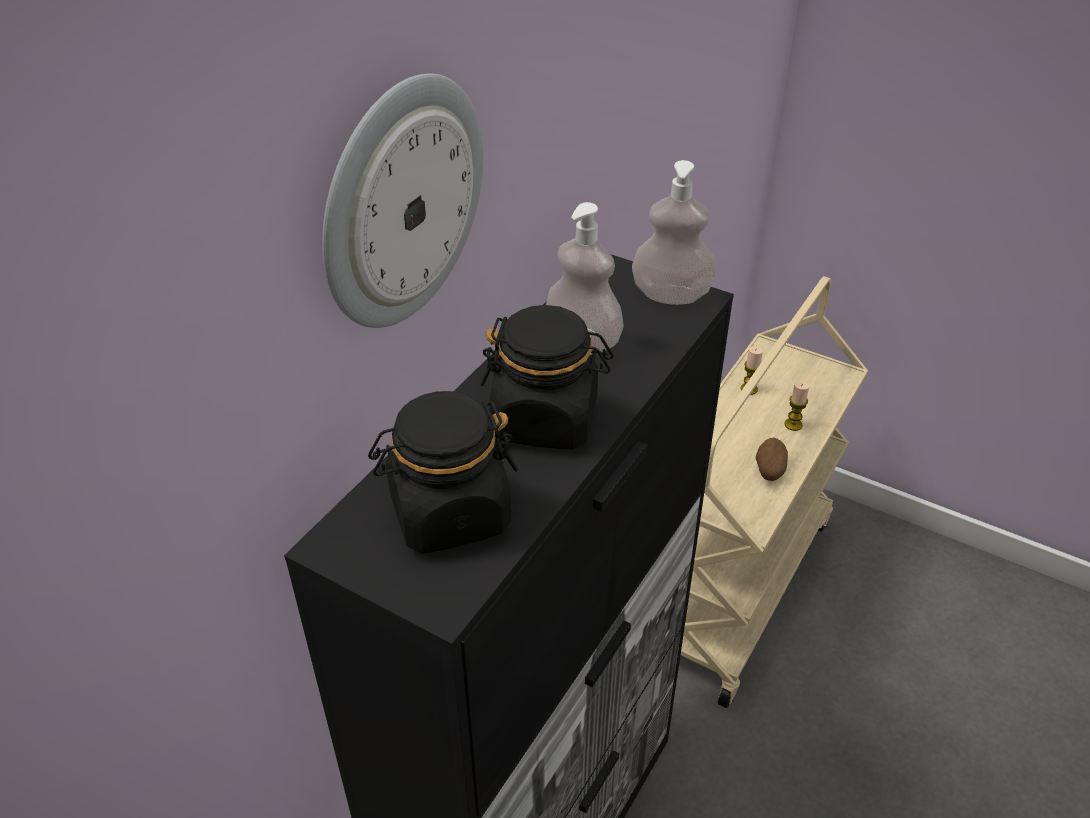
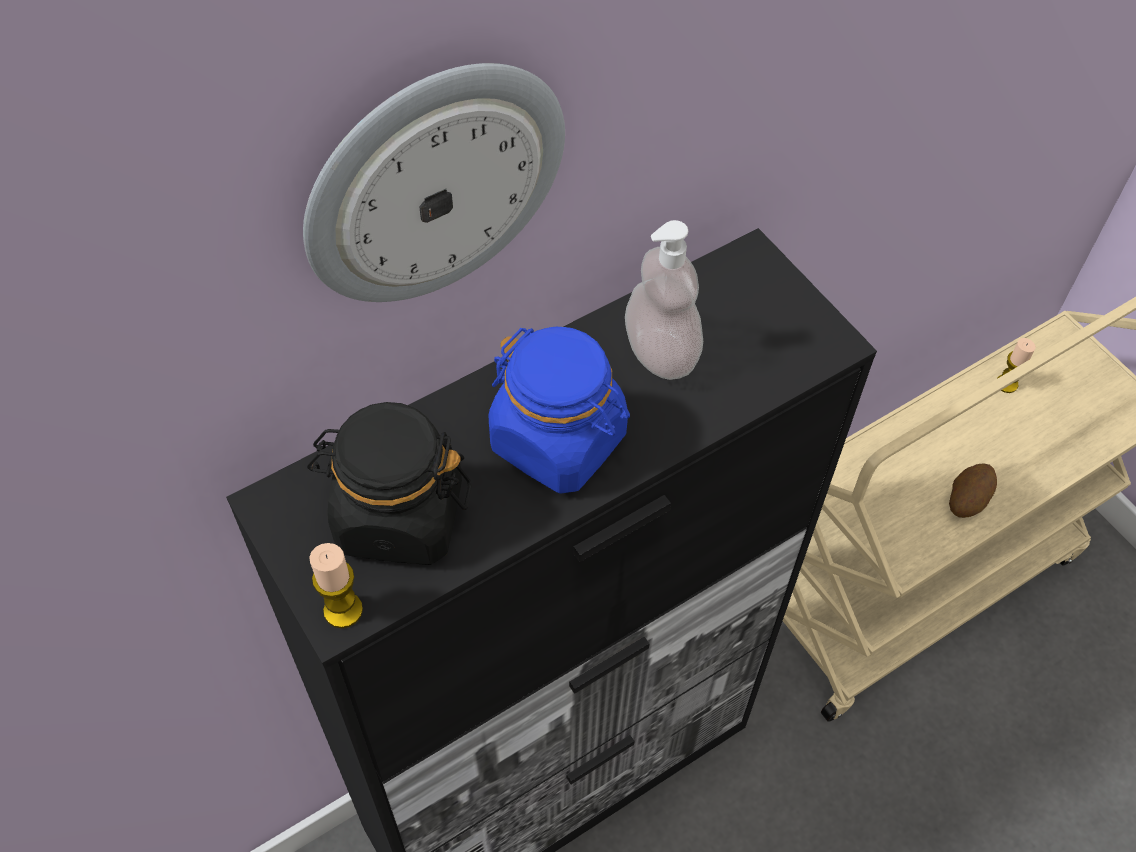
camera: 25 degrees right, 15 degrees up
black jar [480,305,613,450] -> blue jar [488,327,630,494]
soap dispenser [632,160,716,305] -> none
candle [785,381,810,431] -> candle moved to [309,543,363,628]

